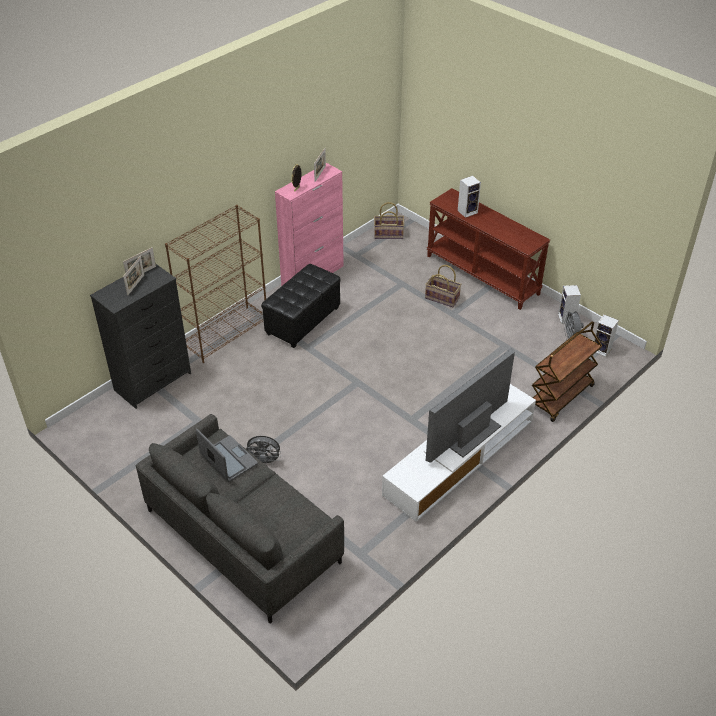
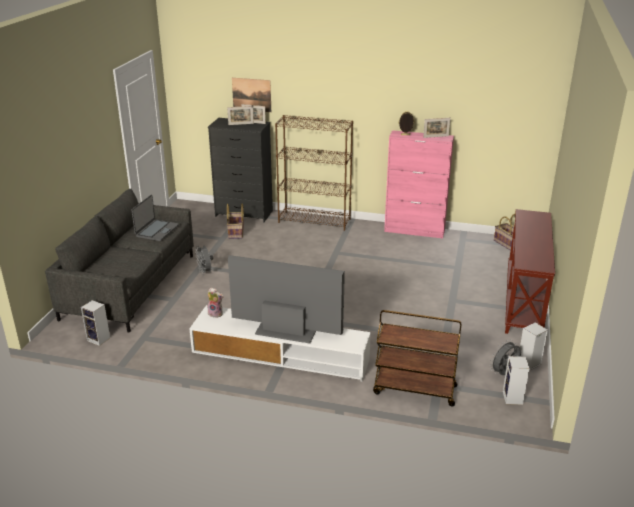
camera: 60 degrees right, 15 degrees down
black ottoman [261,264,340,348] -> none
basket [425,265,461,307] -> basket moved to [227,203,244,239]
speaker [458,176,481,218] -> speaker moved to [81,300,110,346]
none -> plush toy [208,288,224,318]
none -> picture [232,78,271,112]

